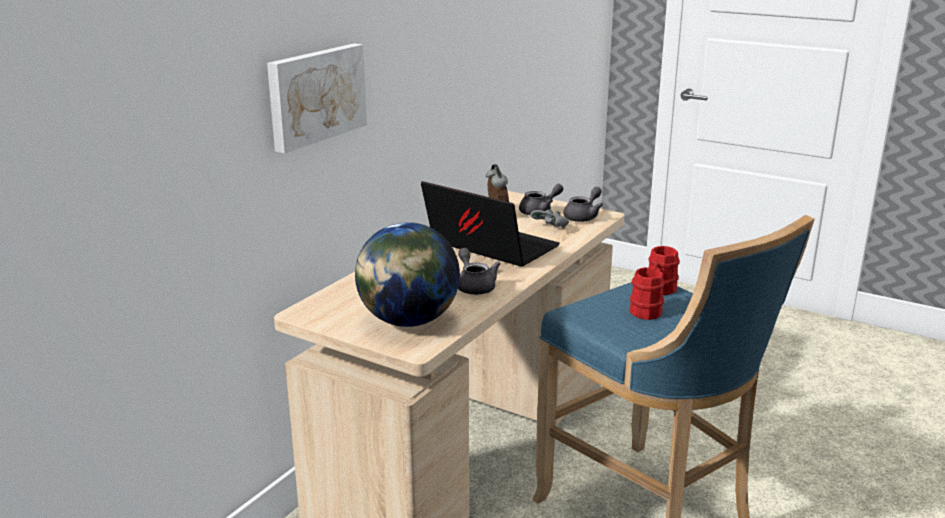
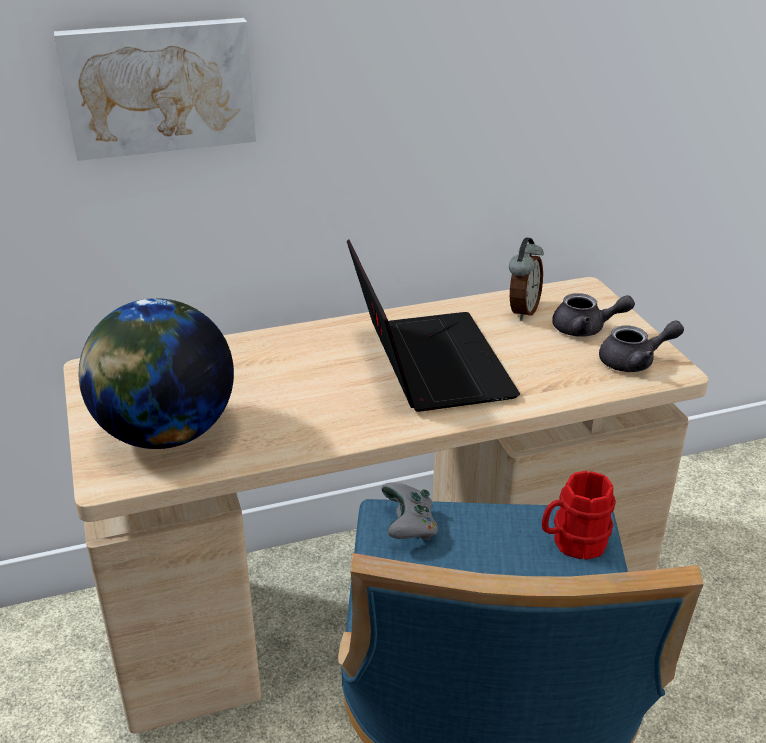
camera: 40 degrees right, 10 degrees up
grey teapot [458,248,501,295] -> none
grey game controller [530,209,569,229] -> grey game controller moved to [381,482,438,540]
red mug [630,267,665,320] -> none

